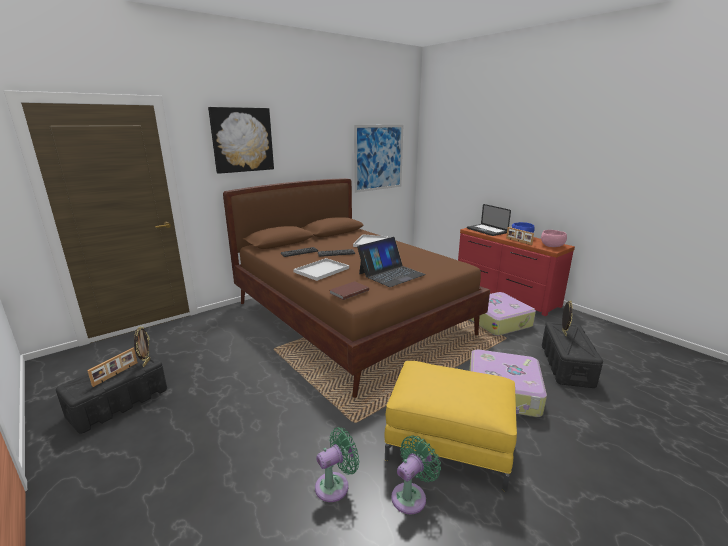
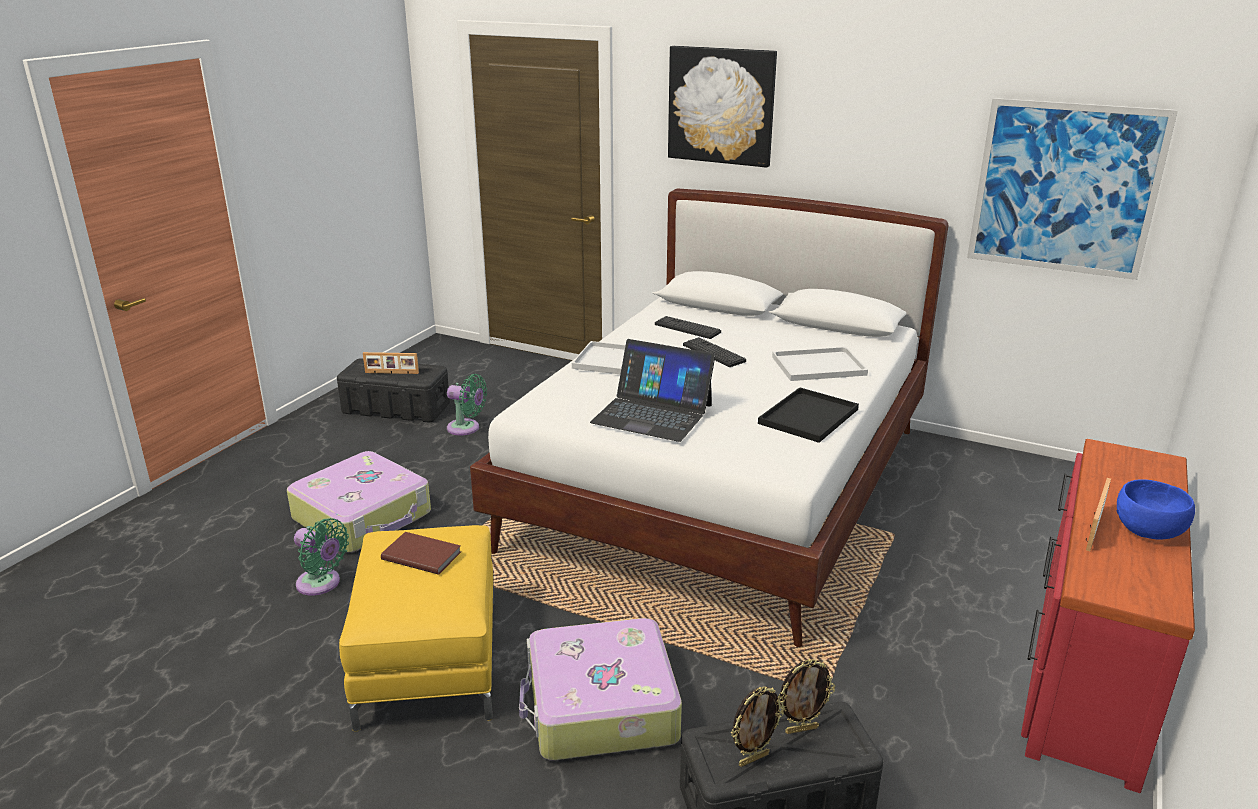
camera: 65 degrees right, 5 degrees up
picture frame [134,326,150,367] -> picture frame moved to [731,686,784,767]
brown bed [223,178,490,398] -> white bed [470,189,948,647]
brown book [329,281,369,300] -> brown book moved to [381,532,461,575]
green fan [391,436,441,514] -> green fan moved to [447,374,487,435]
laptop [467,204,511,236] -> none
suitcase [470,292,536,336] -> suitcase moved to [287,451,431,552]
pink bowl [541,230,567,247] -> none
none -> black tray [758,387,859,443]

